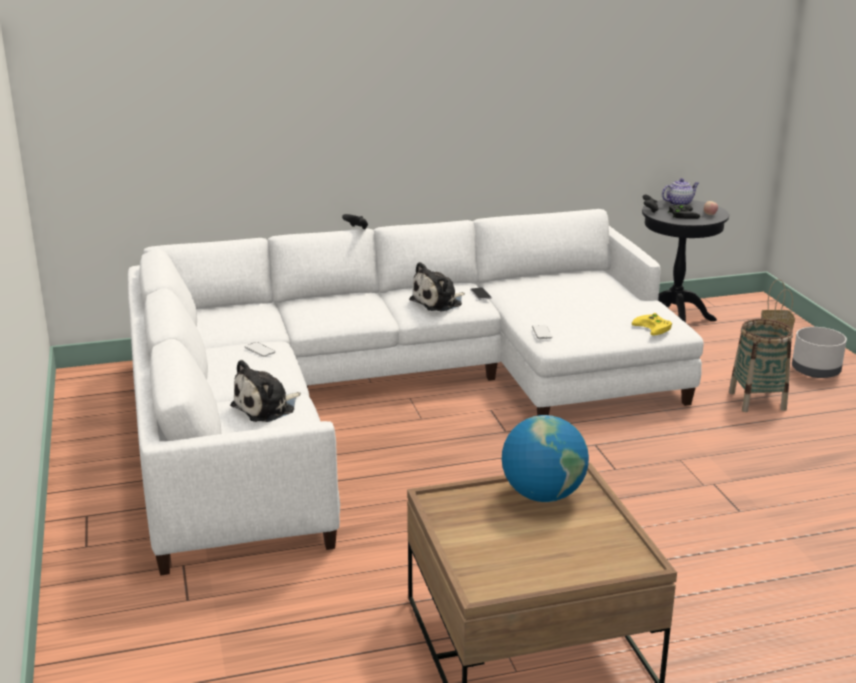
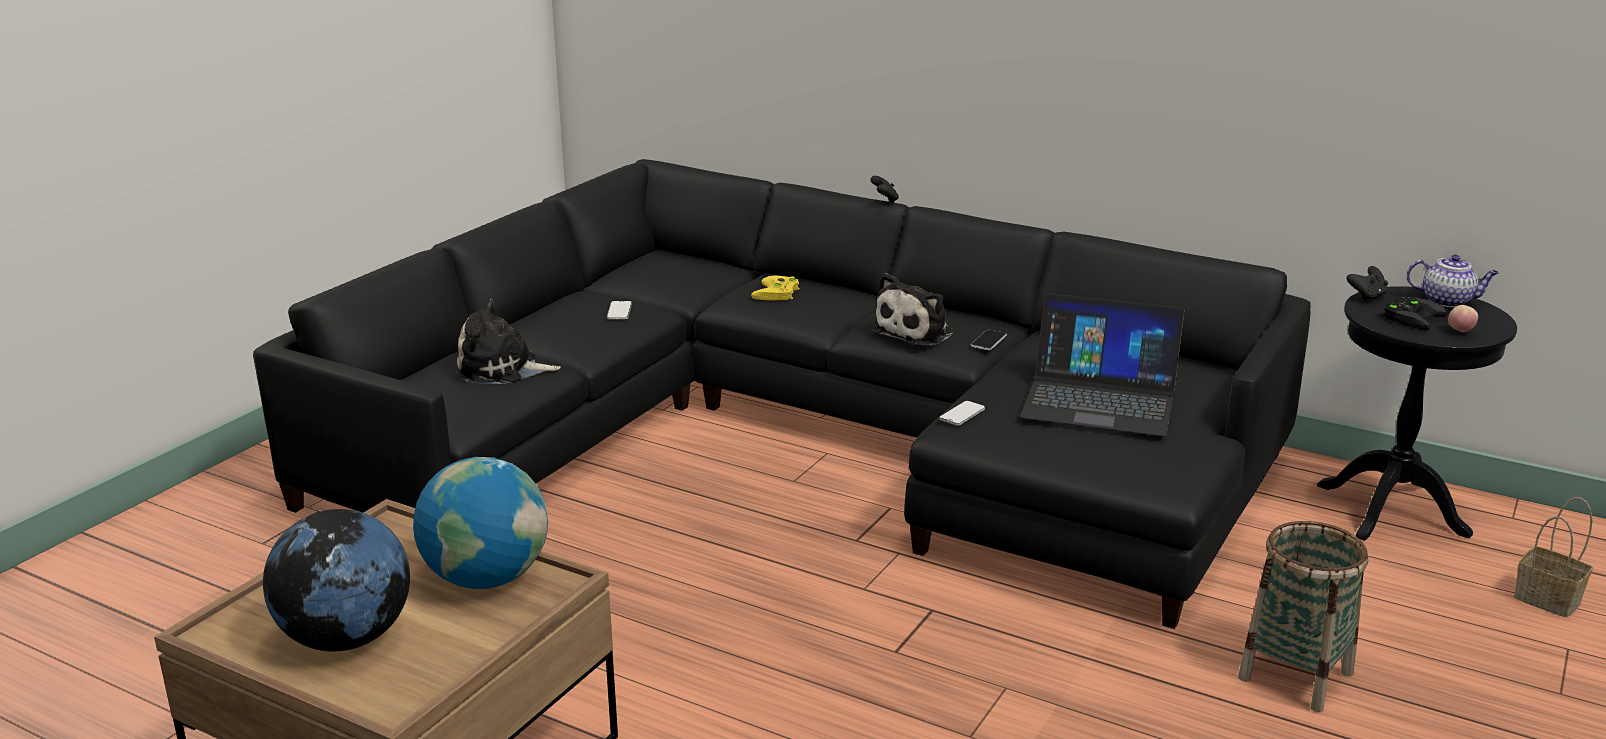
camera: 45 degrees right, 0 degrees up
white sofa [127,209,704,576] -> black sofa [253,159,1310,629]
plush toy [409,262,465,312] -> plush toy turned 60 degrees counterclockwise [871,273,954,346]
yellow game controller [632,313,672,336] -> yellow game controller moved to [751,275,799,300]
grey planter [792,327,847,378] -> none
none -> globe [263,509,410,651]
none -> laptop [1020,293,1185,436]

